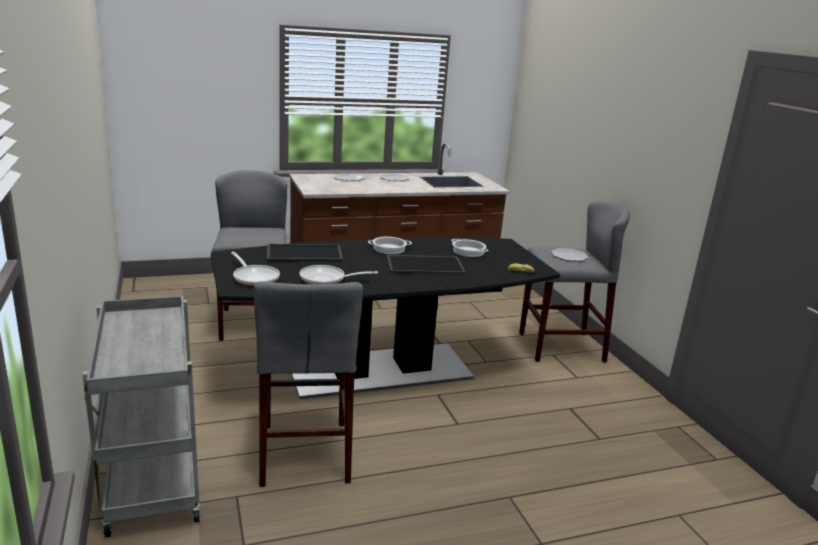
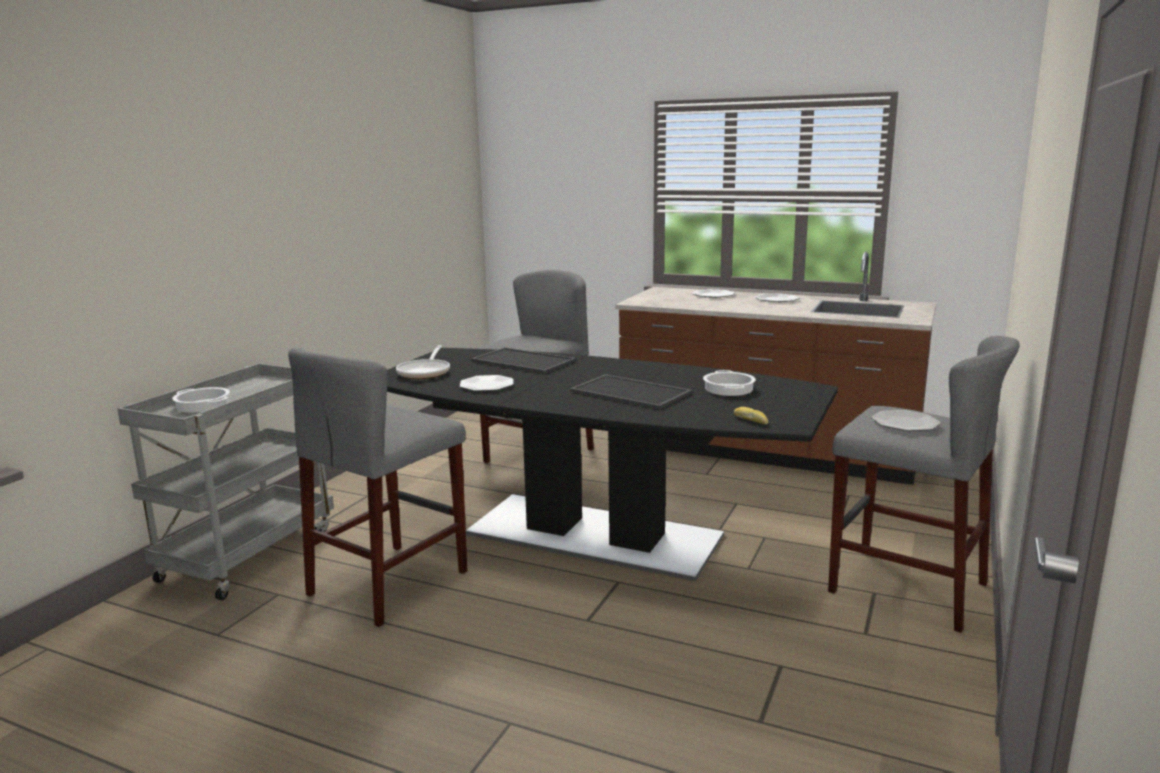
camera: 45 degrees right, 5 degrees down
frying pan [300,265,378,284] -> plate [460,375,513,391]
cooking pot [368,237,412,254] -> cooking pot moved to [172,387,230,413]

